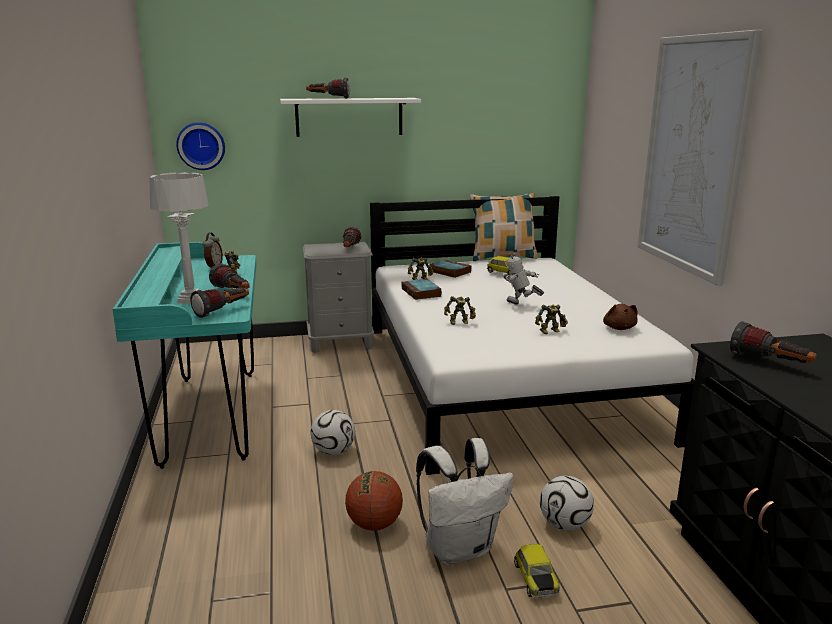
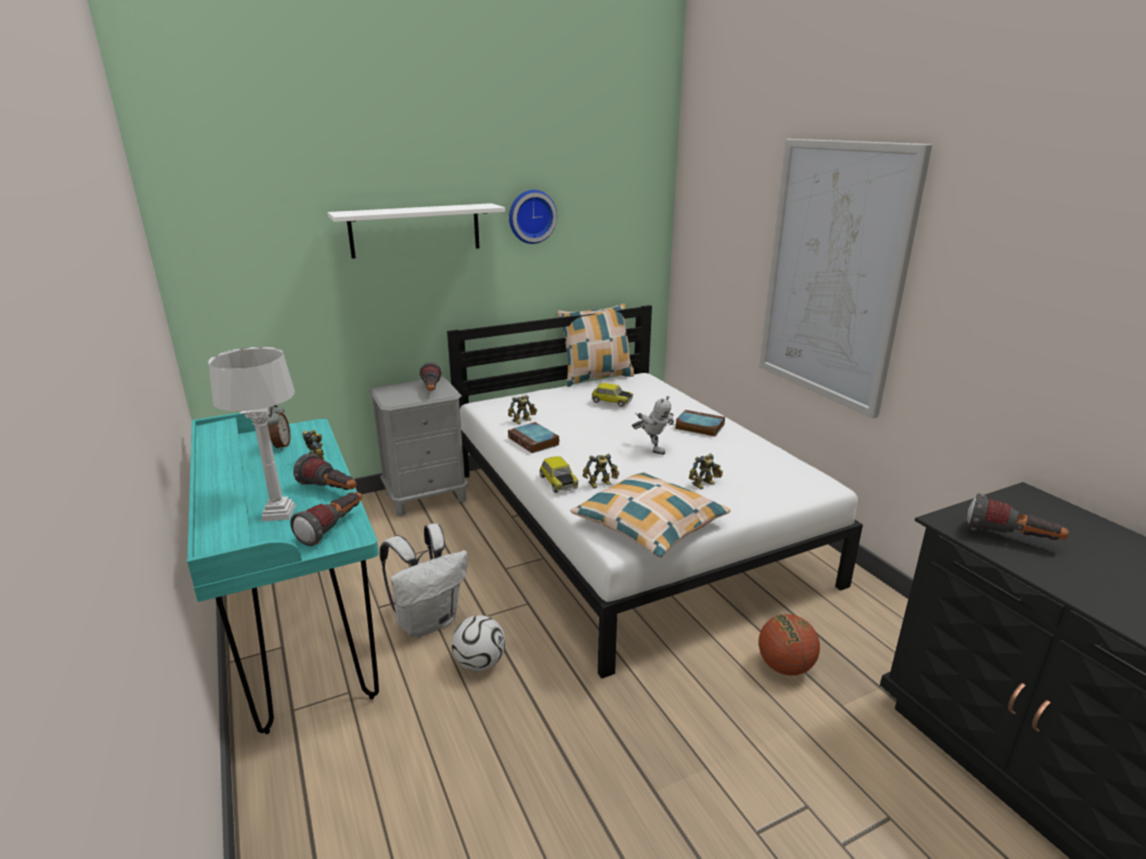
camera: 15 degrees left, 5 degrees up
wall clock [176,122,225,170] -> wall clock moved to [509,190,557,244]
flashlight [306,78,350,99] -> none
basketball [345,471,403,531] -> basketball moved to [759,614,820,676]
white backpack [416,438,514,565] -> white backpack moved to [380,523,468,637]
book [429,260,471,278] -> book moved to [675,410,725,437]
toy robot [502,253,544,305] -> toy robot turned 150 degrees counterclockwise [632,396,674,455]
toy car [514,544,560,598] -> toy car moved to [539,456,578,493]
football [540,476,594,530] -> none
brown plush toy [603,304,638,330] -> none
none -> pillow [570,472,731,558]

